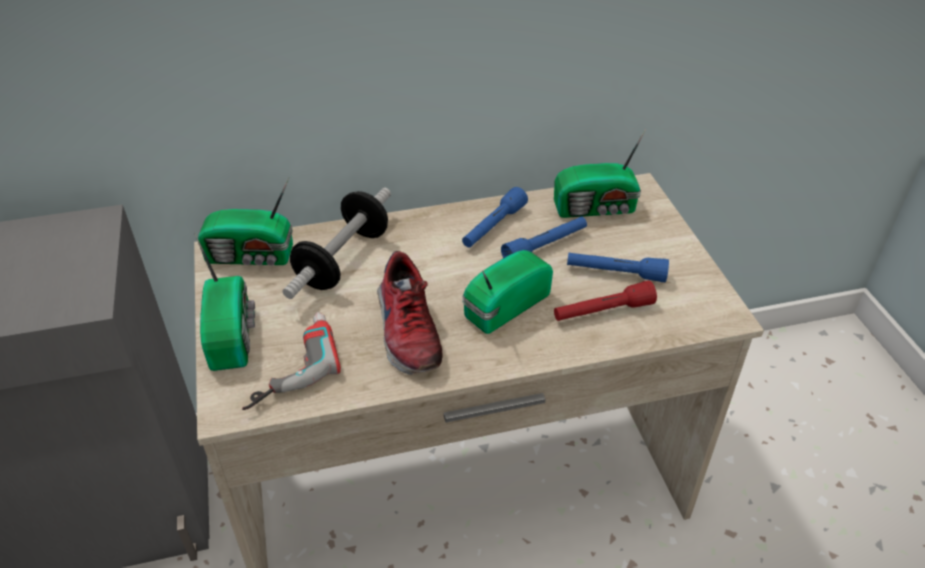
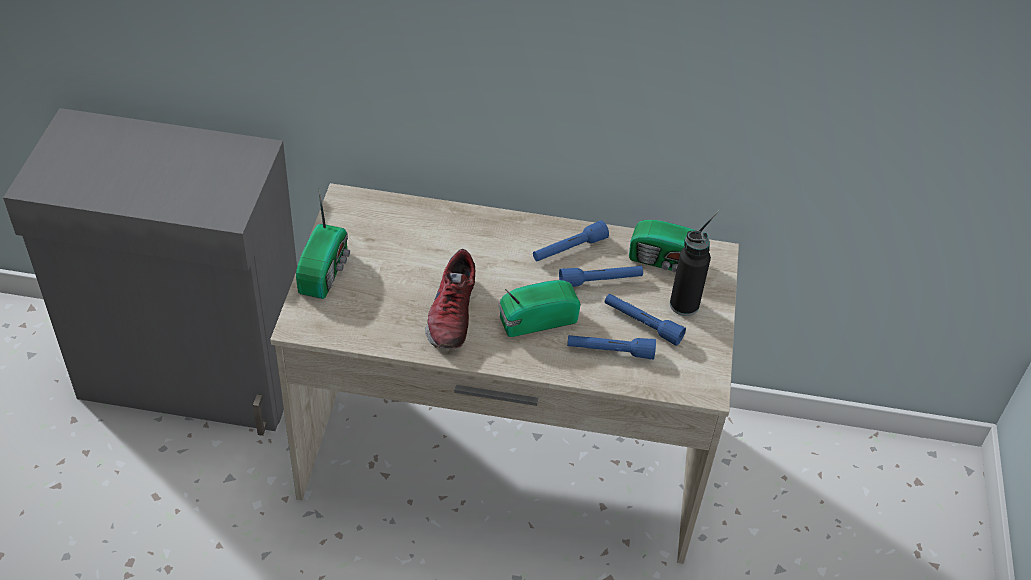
camera: 20 degrees right, 5 degrees up
radio [198,177,293,266] -> none
power drill [242,312,341,410] -> none
dumbbell [282,187,391,299] -> none
red flashlight [554,280,657,321] -> blue flashlight [567,335,656,360]
none -> black bottle [670,231,711,316]

